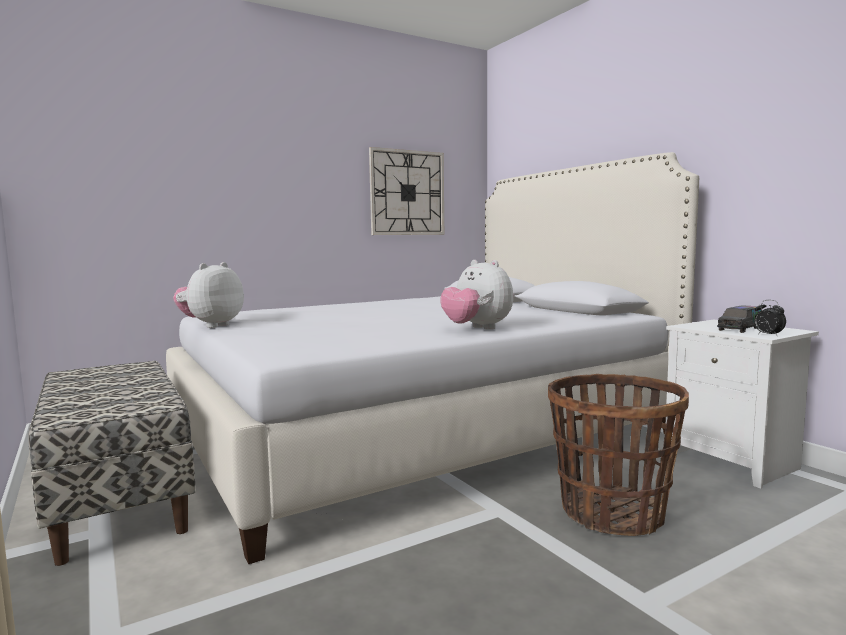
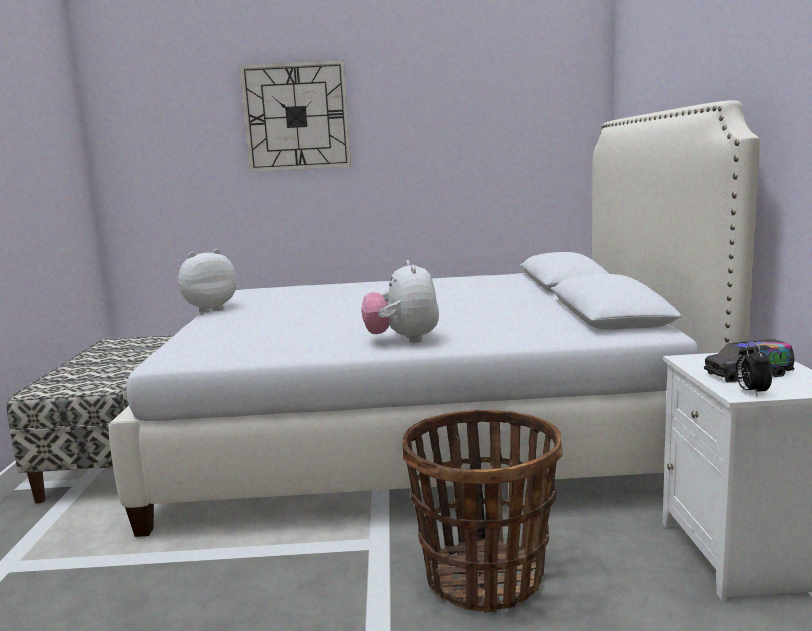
camera: 30 degrees right, 5 degrees up
wall clock [369,147,444,235] -> wall clock moved to [239,60,351,172]

